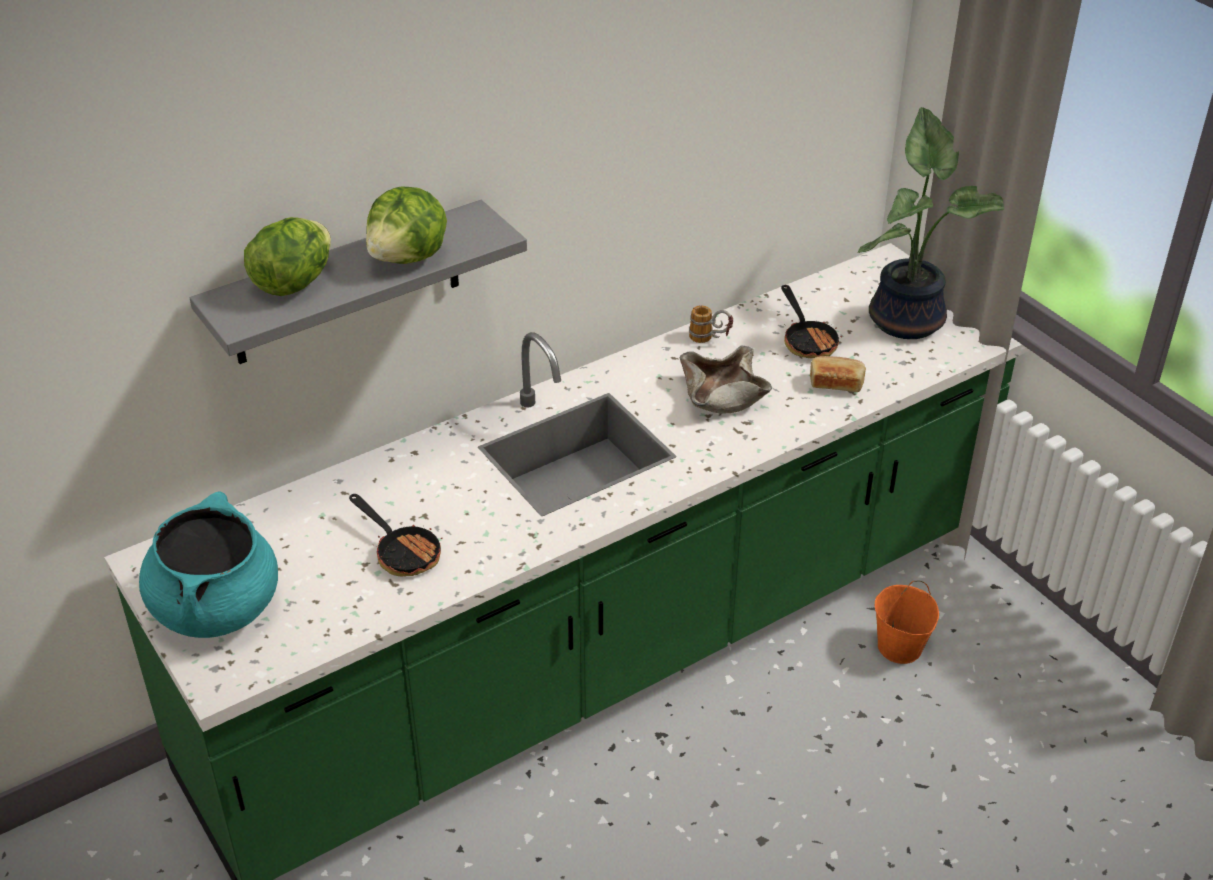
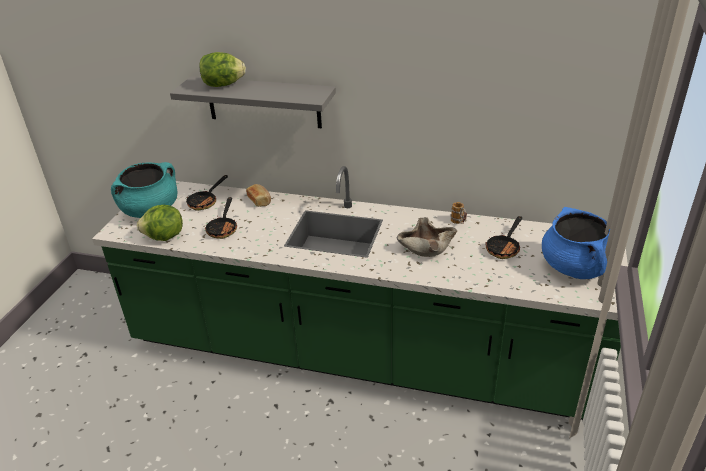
camera: 50 degrees right, 5 degrees down
lettuce [366,187,447,264] -> lettuce moved to [137,205,183,241]
bread [810,356,866,392] -> bread moved to [246,184,271,207]
potted plant [858,107,1004,339] -> blue cooking pot [542,207,610,279]
orange bucket [875,581,939,664] -> none
none -> frying pan [186,175,228,211]

